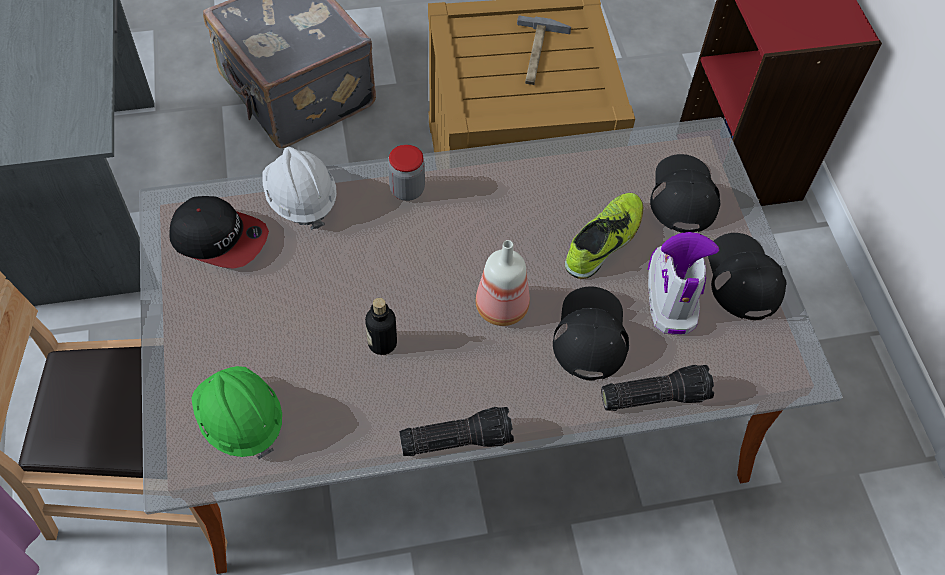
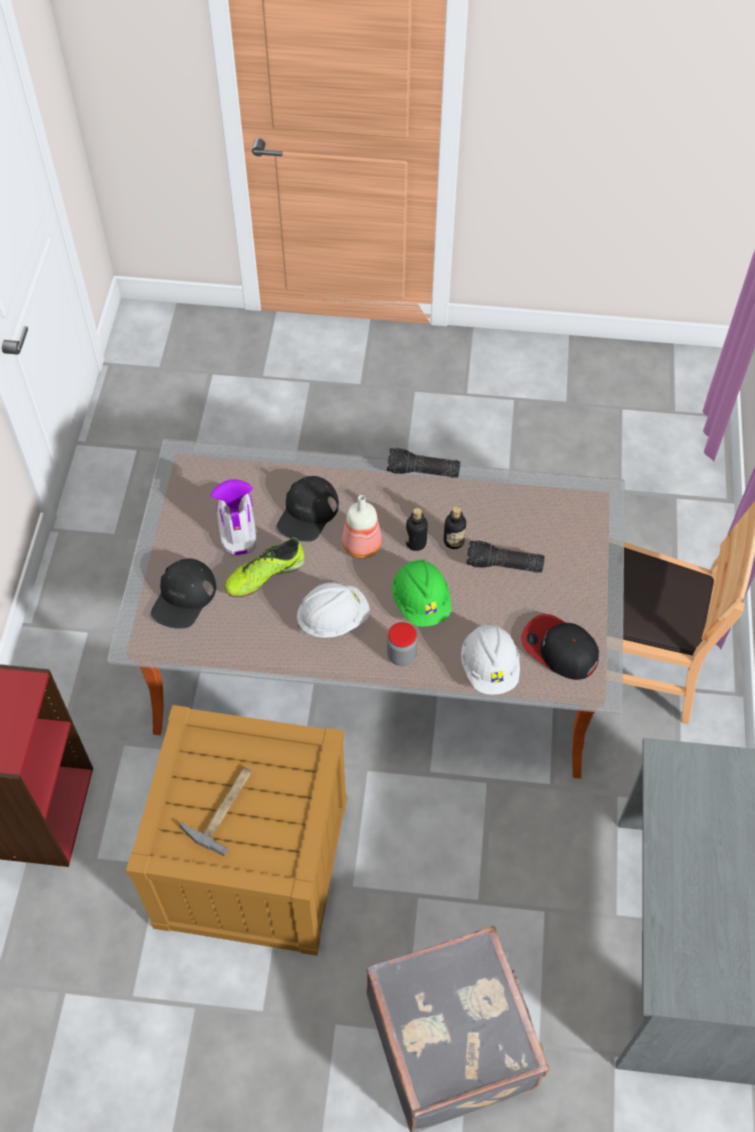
camera: 160 degrees left, 0 degrees up
green hard hat [191,366,282,459] -> green hard hat moved to [392,559,451,627]
flashlight [601,365,714,411] -> flashlight moved to [466,540,545,573]
boot [648,232,719,335] -> boot turned 150 degrees clockwise [211,480,256,556]
black cap [708,233,787,320] -> none
none -> white hard hat [297,582,370,638]
none -> bottle [406,508,428,551]

